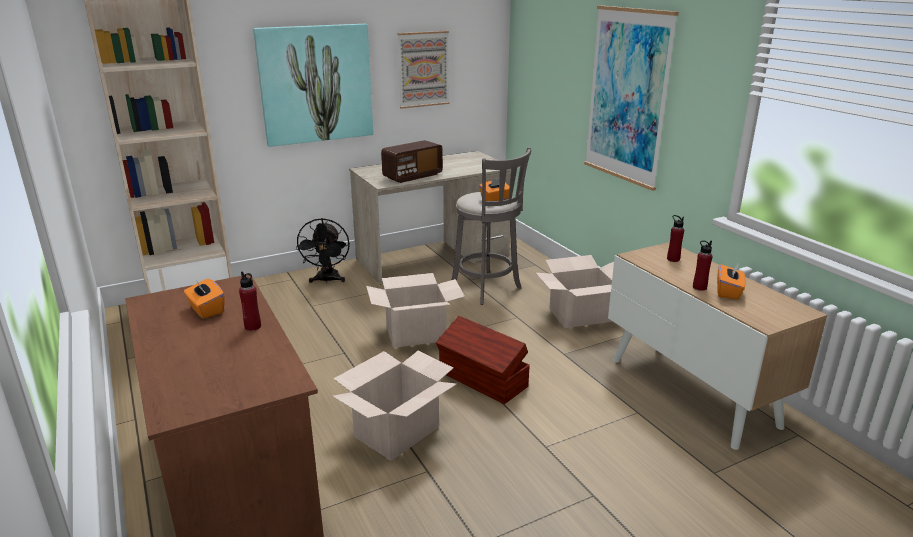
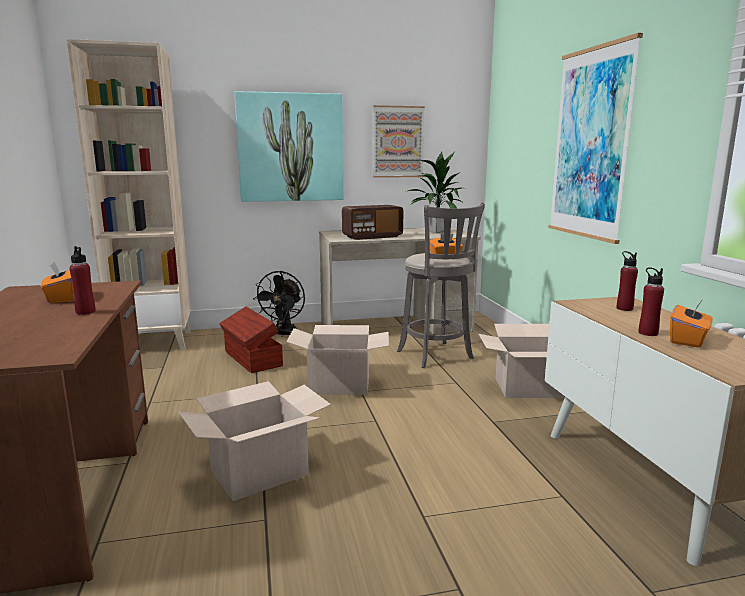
camera: 15 degrees right, 10 degrees down
brown storage box [436,316,530,404] -> brown storage box moved to [219,307,283,373]
none -> potted plant [408,152,462,233]

